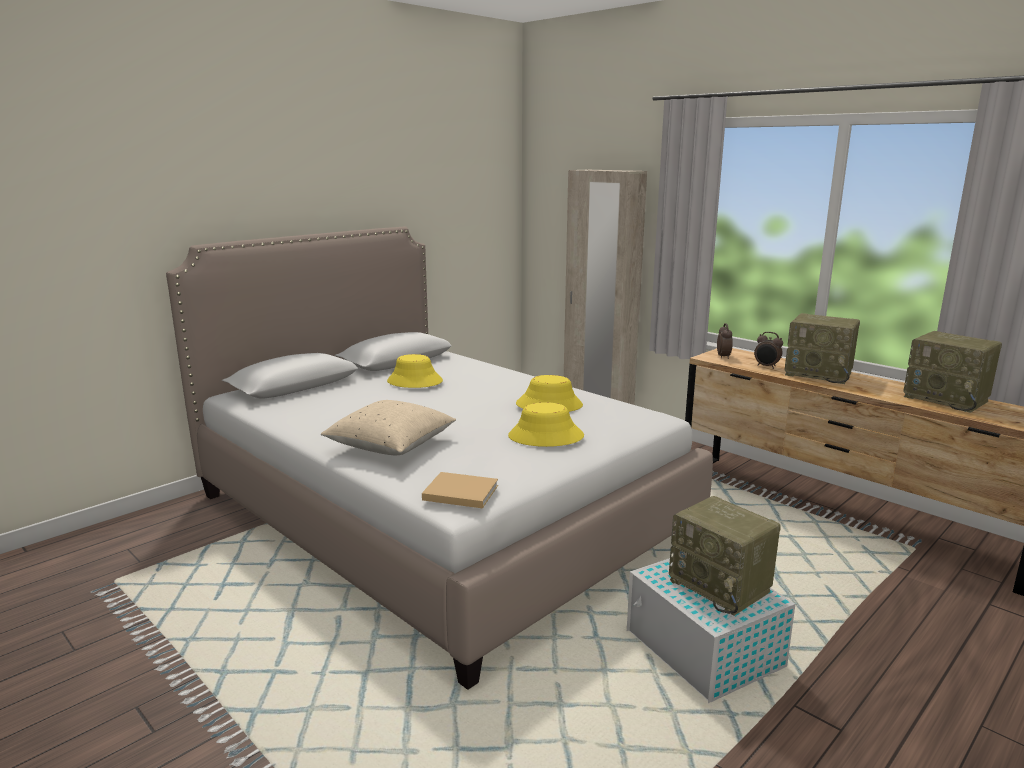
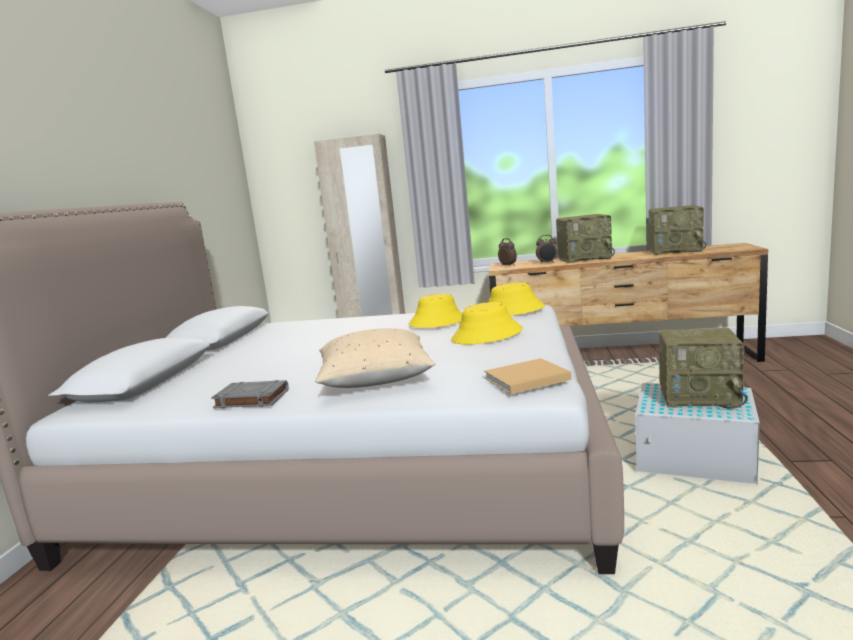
camera: 35 degrees left, 5 degrees down
yellow hat [387,354,443,388] -> yellow hat moved to [489,283,545,315]
none -> grey book [211,380,289,408]

